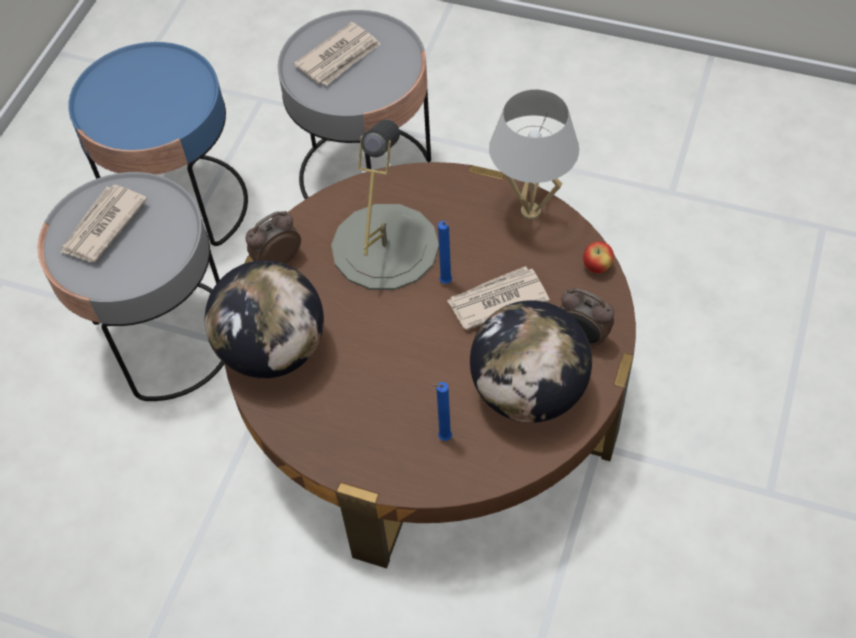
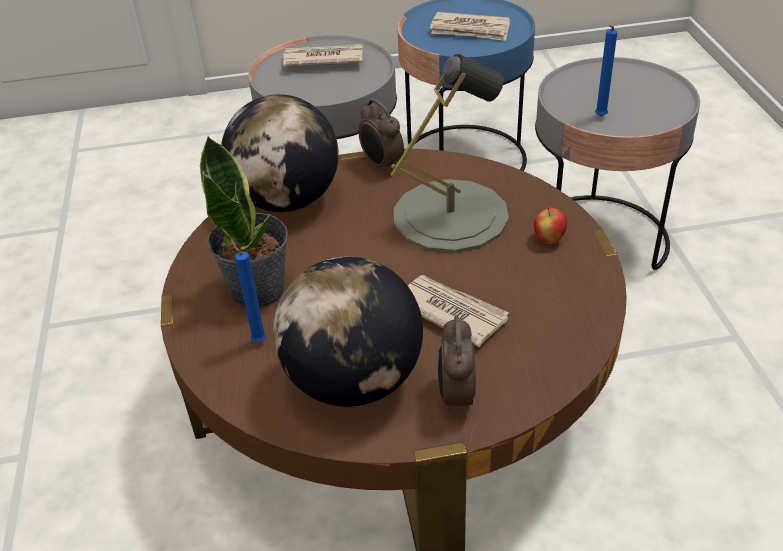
camera: 60 degrees right, 15 degrees down
alarm clock [246,211,301,264] -> alarm clock turned 150 degrees counterclockwise [358,99,404,174]
newspaper [293,22,381,86] -> newspaper moved to [430,12,510,41]
blue candle [438,221,452,284] -> blue candle moved to [595,25,617,116]
white table lamp [489,89,579,219] -> none
apple [583,241,614,273] -> apple moved to [534,207,567,244]
none -> potted plant [200,136,288,308]

